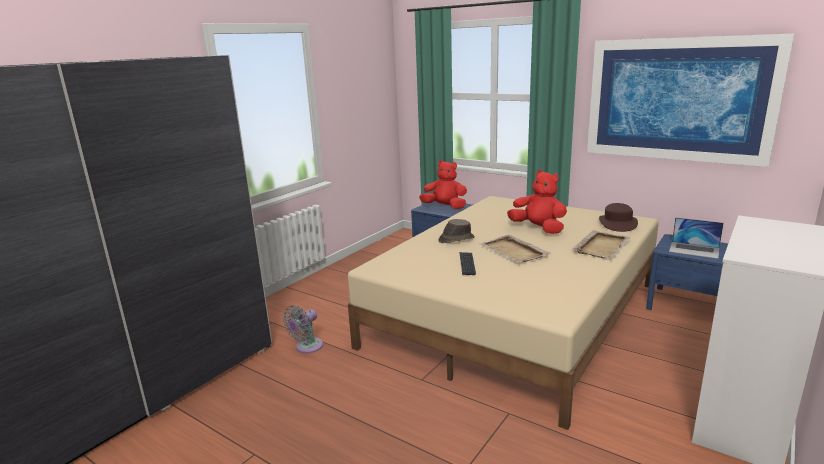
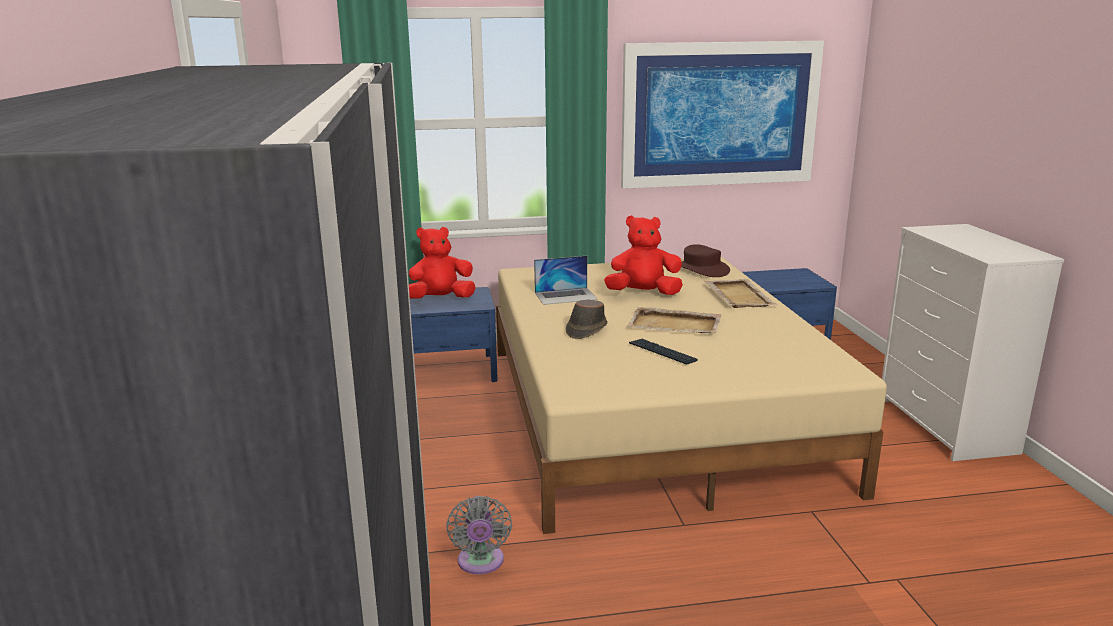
camera: 45 degrees left, 0 degrees up
laptop [669,217,724,259] -> laptop moved to [534,256,598,305]

